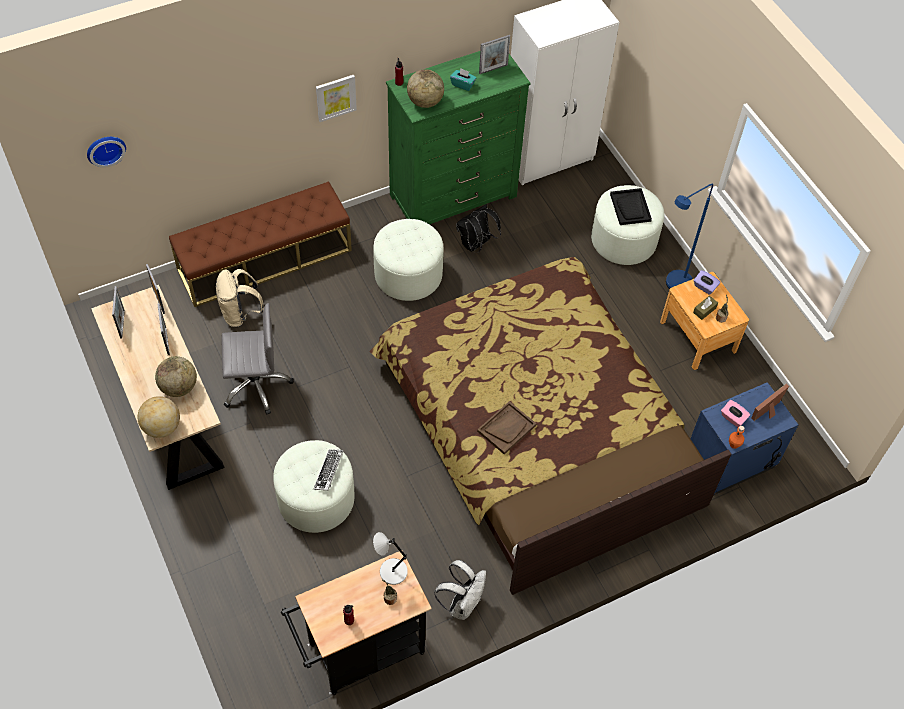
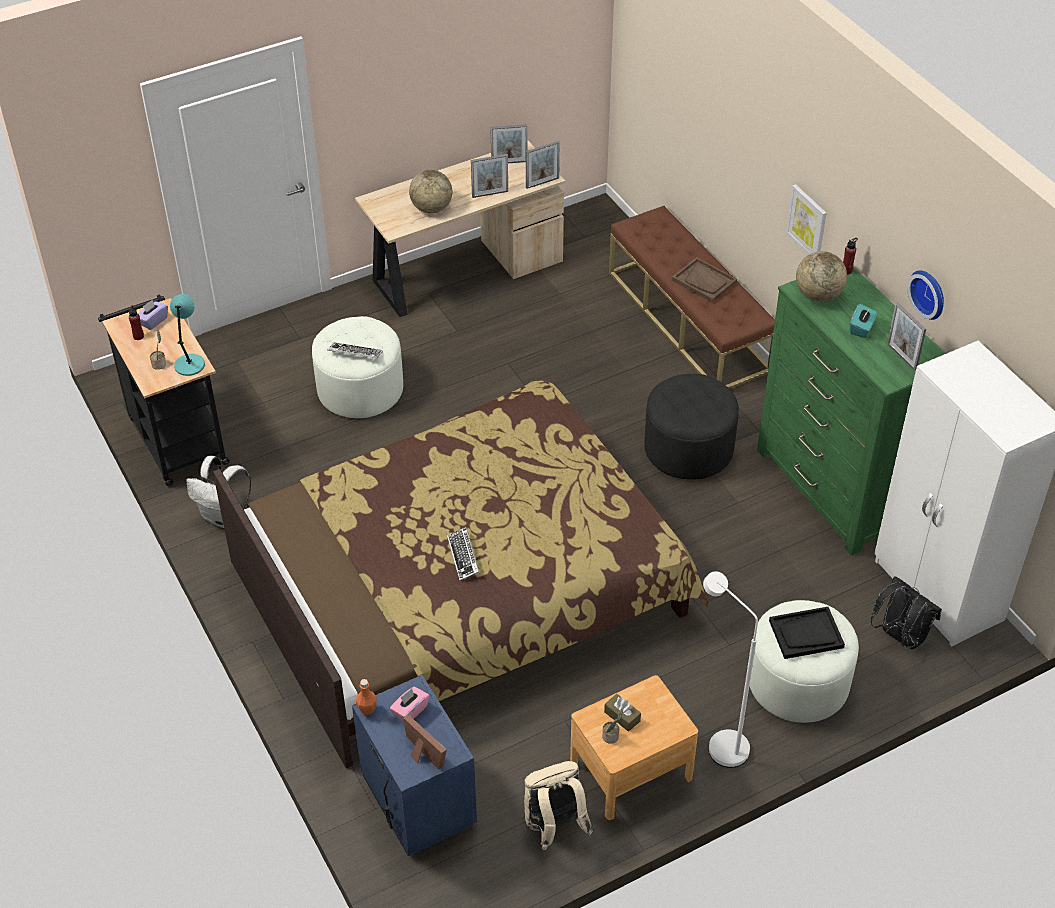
camera: 90 degrees right, 10 degrees down
wall clock [87,137,126,168] -> wall clock moved to [907,270,944,320]
globe [138,396,180,438] -> none
beige backpack [216,269,264,327] -> beige backpack moved to [524,761,593,850]
grey office chair [222,303,294,415] -> none
white ottoman [373,219,444,301] -> black ottoman [644,374,739,480]
grey table lamp [373,532,408,585] -> turquoise table lamp [170,294,205,376]
black backpack [456,204,501,253] -> black backpack moved to [870,576,942,650]
brown tray [477,401,536,455] -> brown tray moved to [672,257,737,303]
blue floor lamp [666,184,713,289] -> white floor lamp [703,571,758,768]
purple tissue box [694,270,720,295] -> purple tissue box moved to [138,300,168,330]
none -> keyboard [447,527,480,581]

